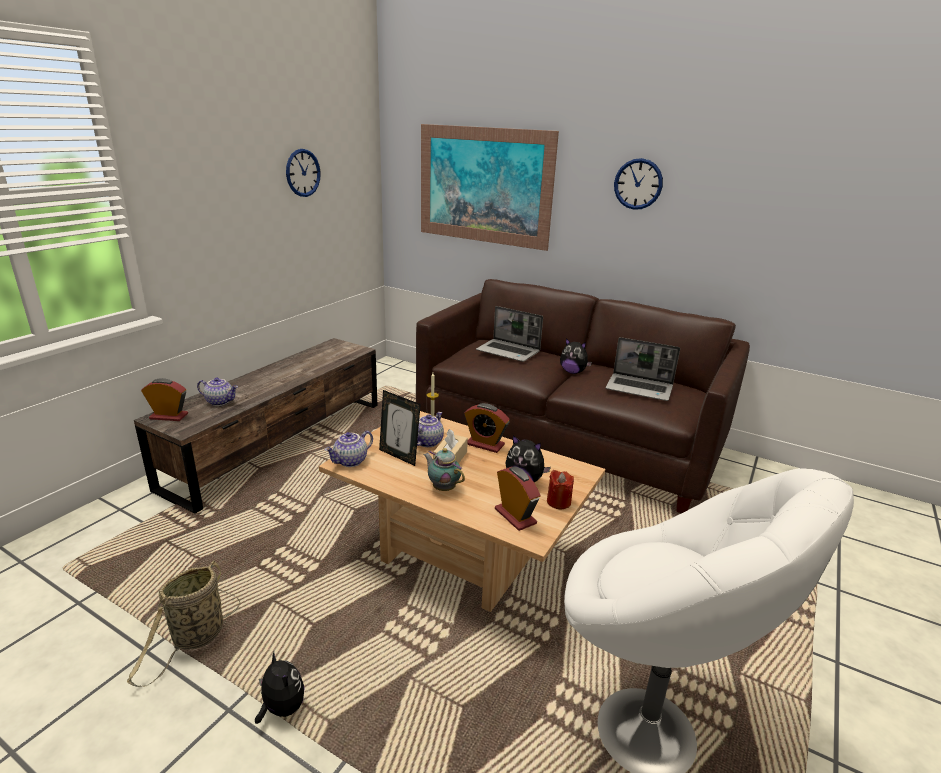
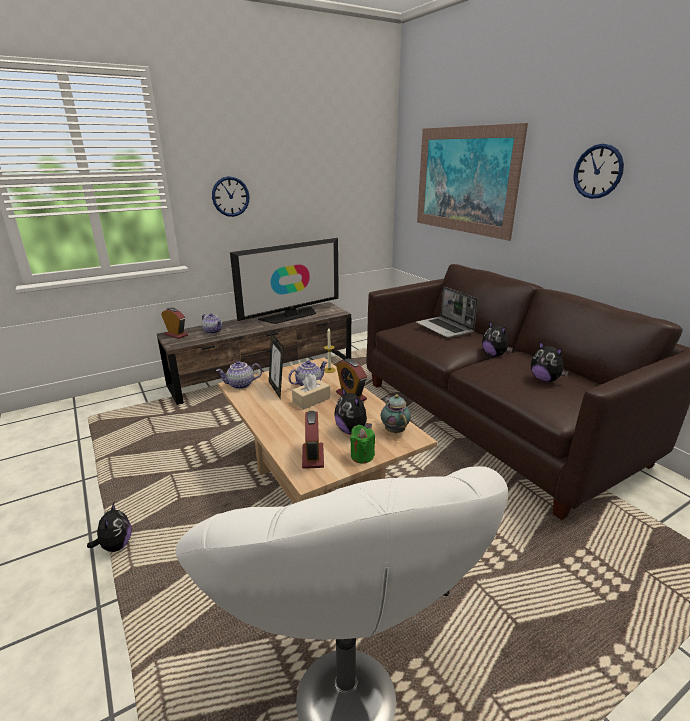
camera: 30 degrees right, 0 degrees up
basket [127,560,240,687] -> none
wall clock [286,149,321,197] -> wall clock moved to [212,176,249,217]
teapot [424,448,465,491] -> teapot moved to [381,394,411,433]
red candle [547,470,574,509] -> green candle [350,425,375,463]
laptop [606,337,680,401] -> plush toy [531,342,569,382]
none -> television [230,238,339,324]

